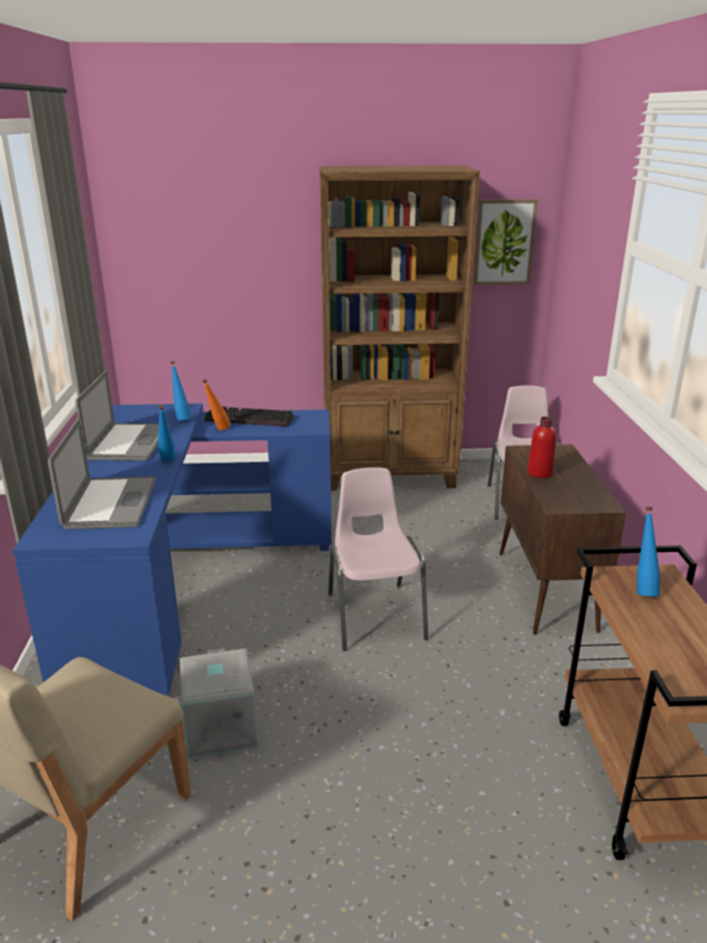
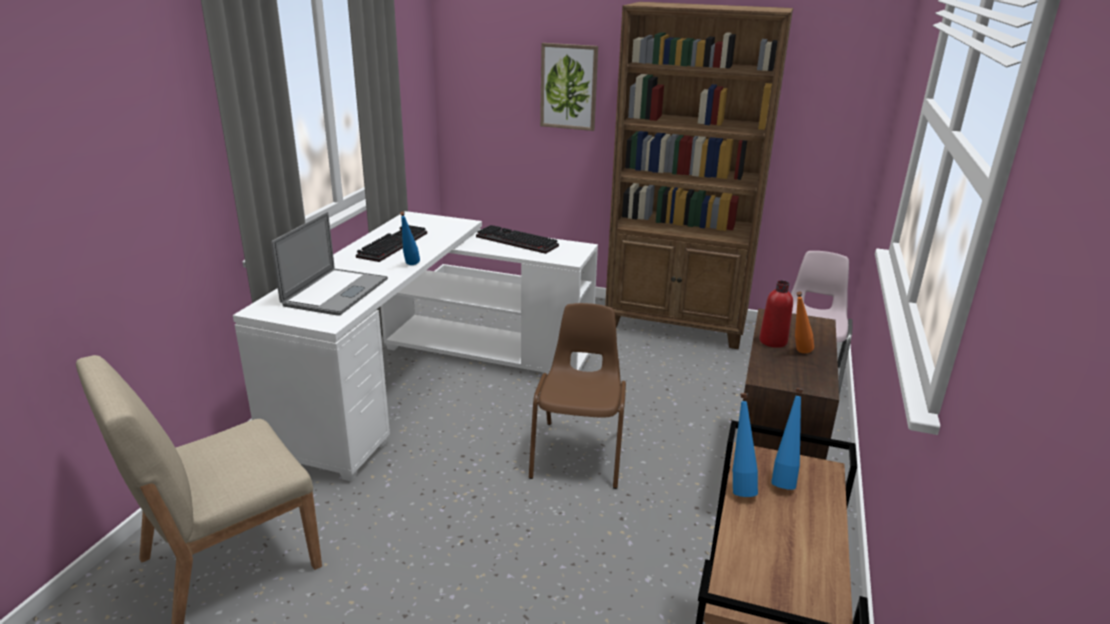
camera: 20 degrees right, 0 degrees up
blue desk [13,403,332,696] -> white desk [233,211,598,481]
laptop [75,370,170,461] -> keyboard [356,225,427,262]
blue bottle [170,361,191,421] -> blue bottle moved to [733,393,758,497]
grey storage box [180,648,258,759] -> none
orange bottle [202,379,231,430] -> orange bottle moved to [795,292,814,353]
pink chair [328,467,429,651] -> brown chair [529,303,626,489]
picture [473,199,538,285] -> picture moved to [540,43,598,131]

